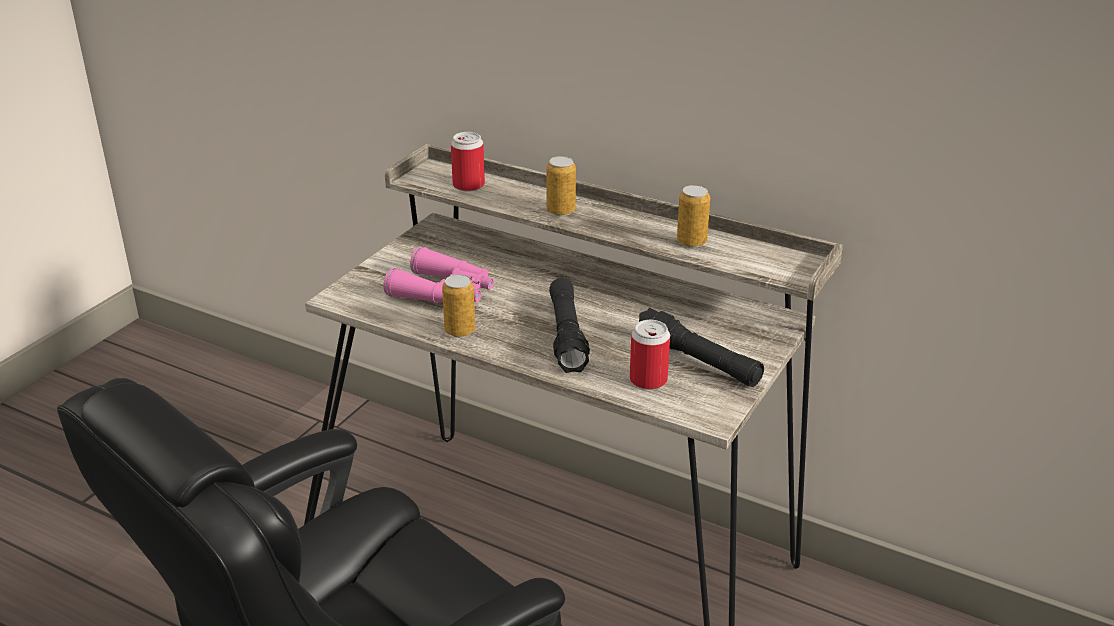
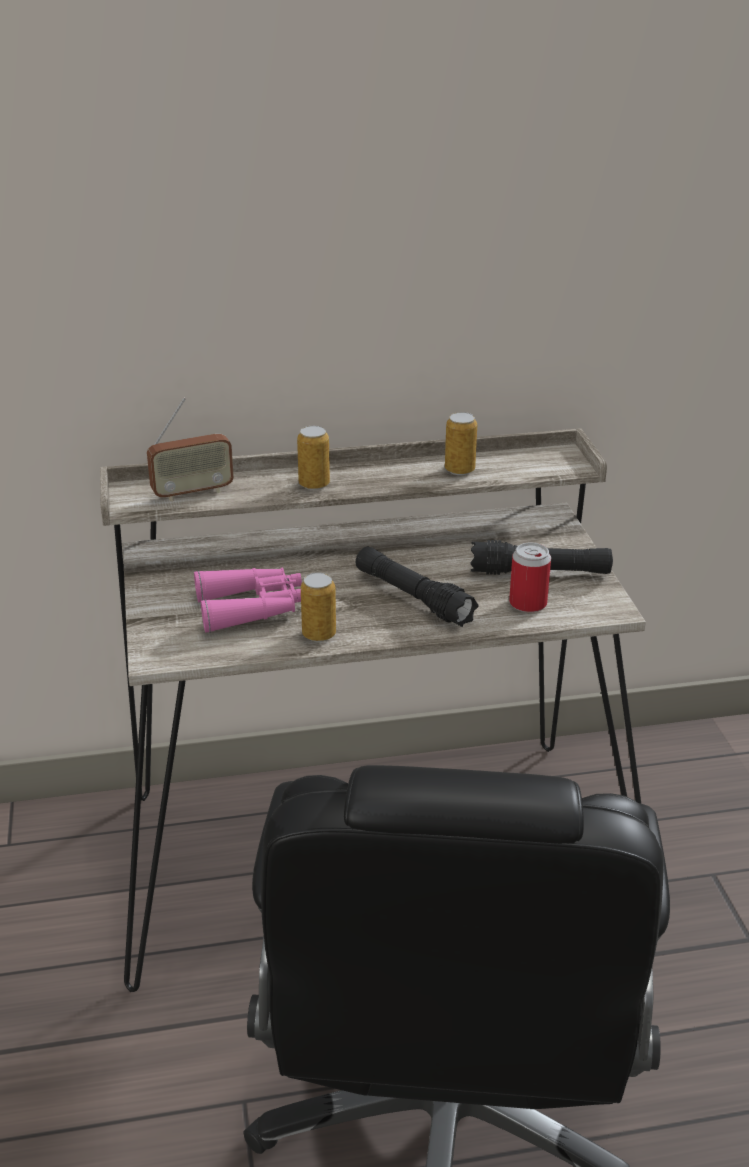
camera: 40 degrees left, 0 degrees up
can [451,132,485,192] -> radio [147,397,234,502]

